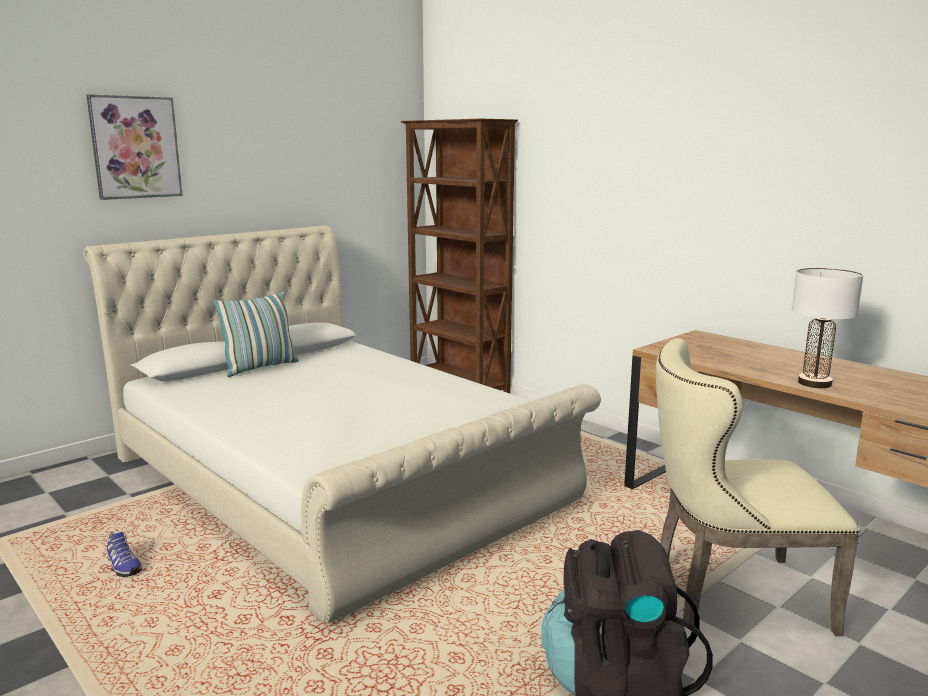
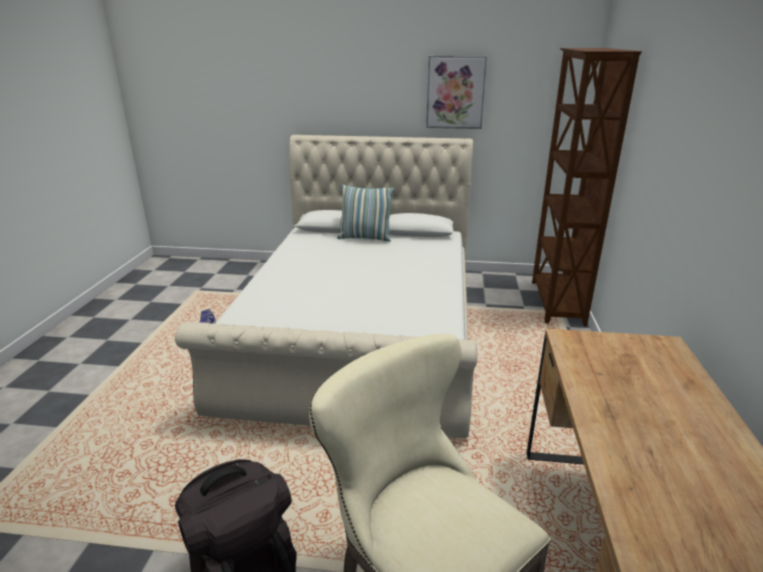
camera: 50 degrees right, 10 degrees up
picture [87,94,183,200] -> picture moved to [426,56,487,129]
table lamp [792,268,863,388] -> none

